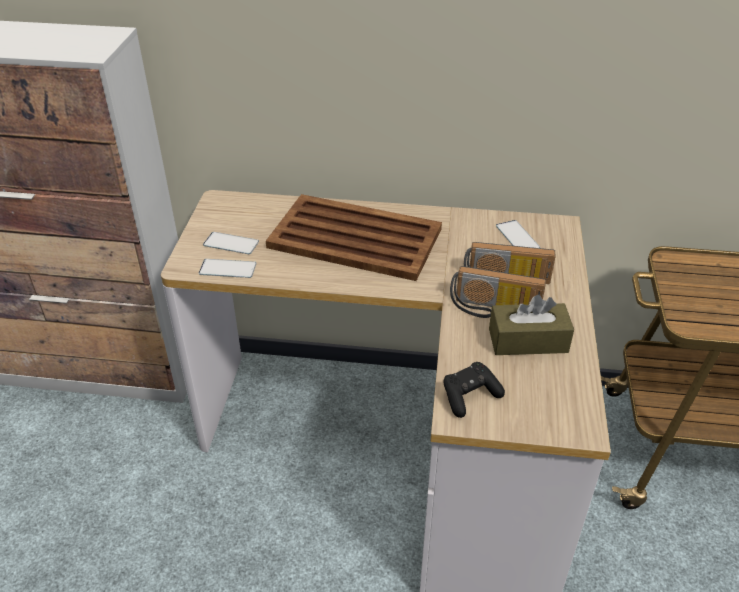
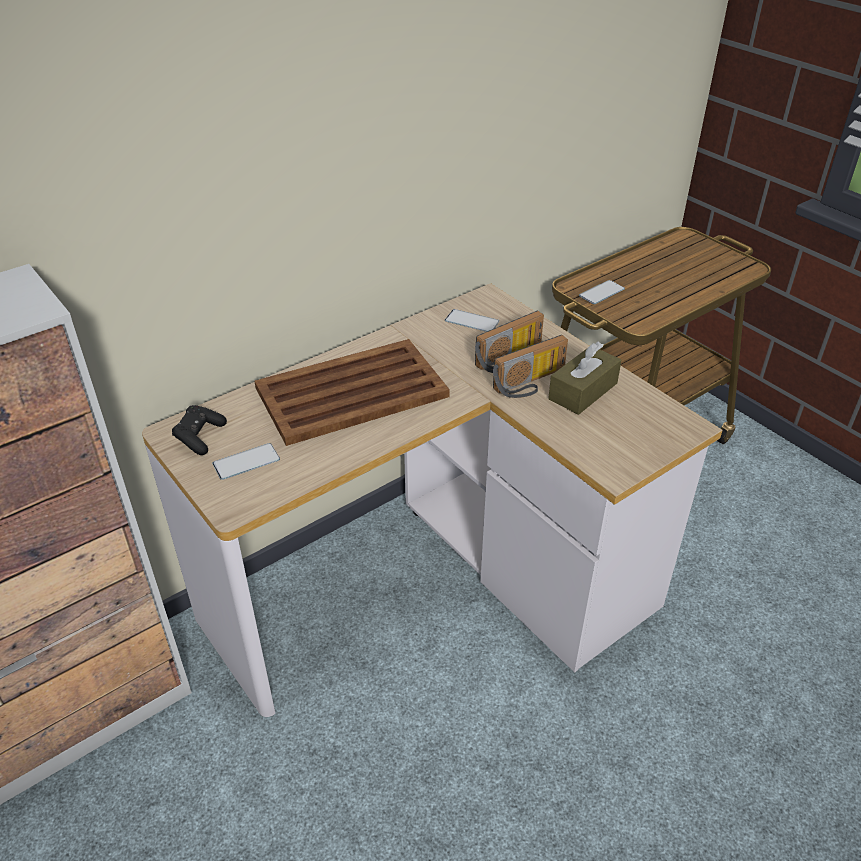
camera: 45 degrees left, 0 degrees up
phone [199,259,256,278] -> phone moved to [579,280,625,304]
black game controller [444,362,505,418] -> black game controller moved to [172,405,227,455]

